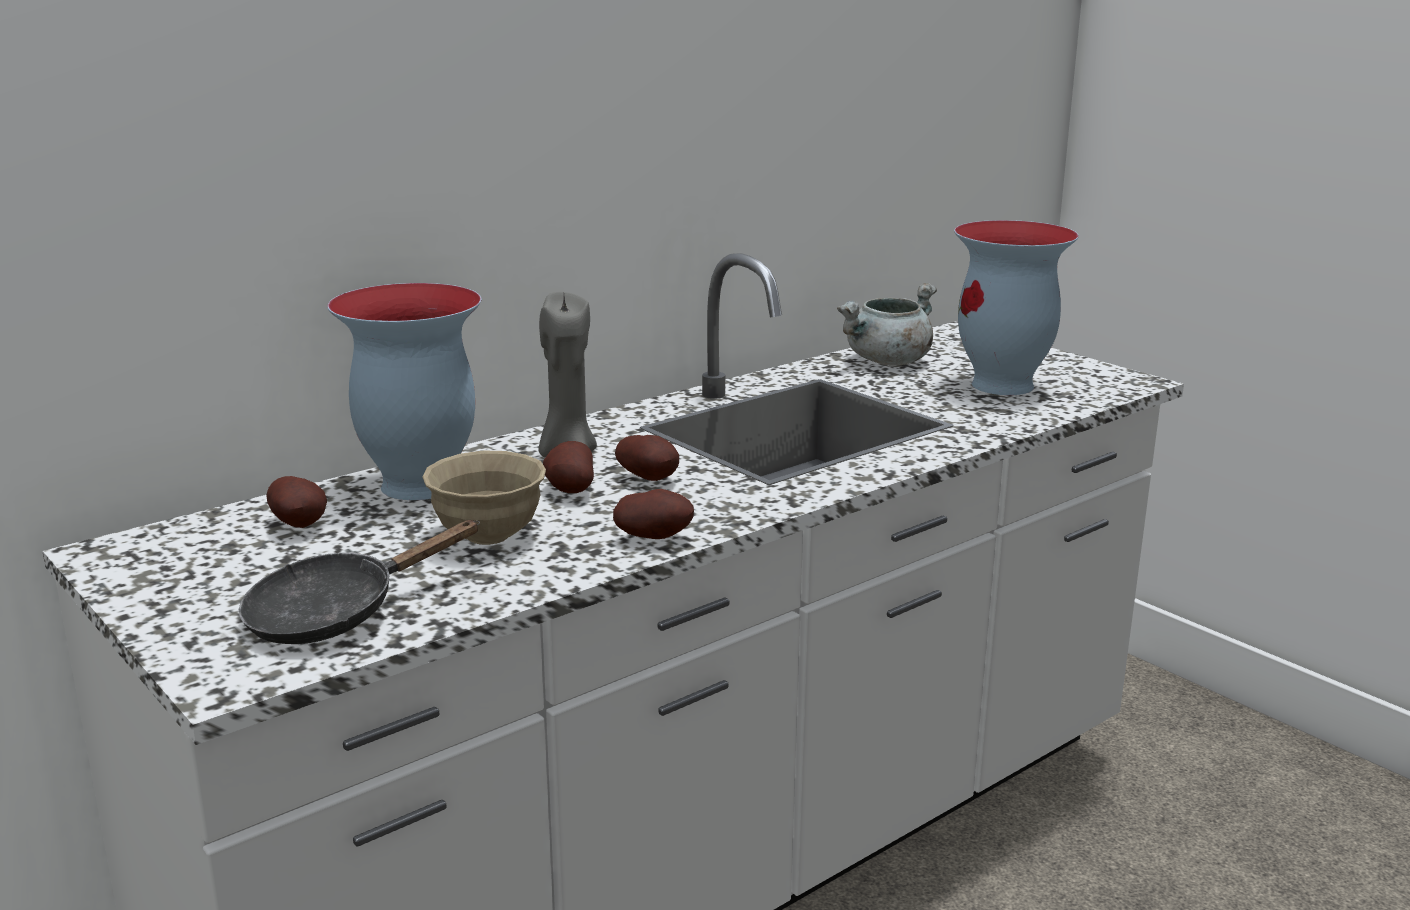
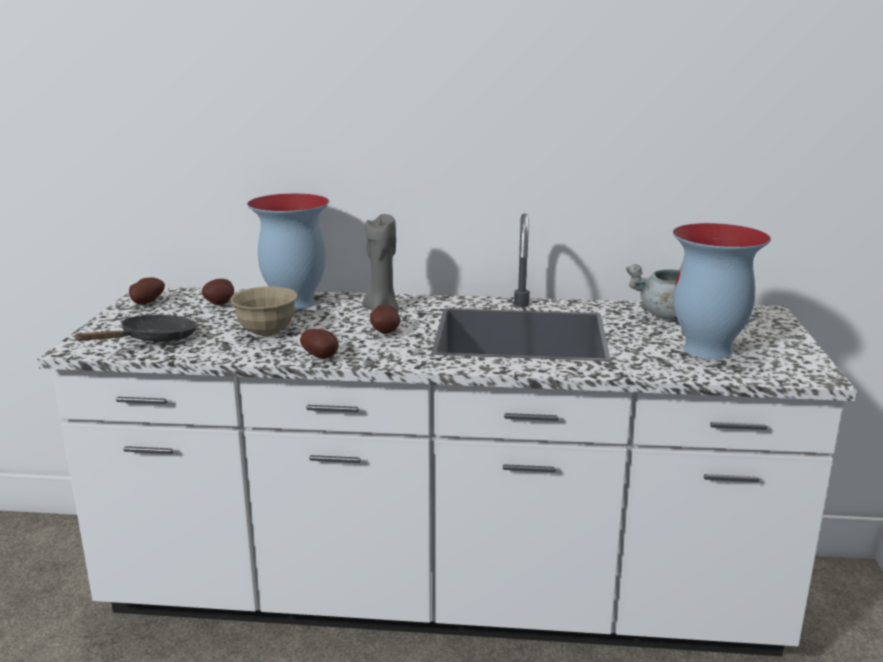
camera: 45 degrees right, 0 degrees up
black frying pan [239,520,480,644] -> black frying pan turned 120 degrees clockwise [74,315,197,341]
potato [543,441,594,493] -> potato moved to [129,278,165,304]

